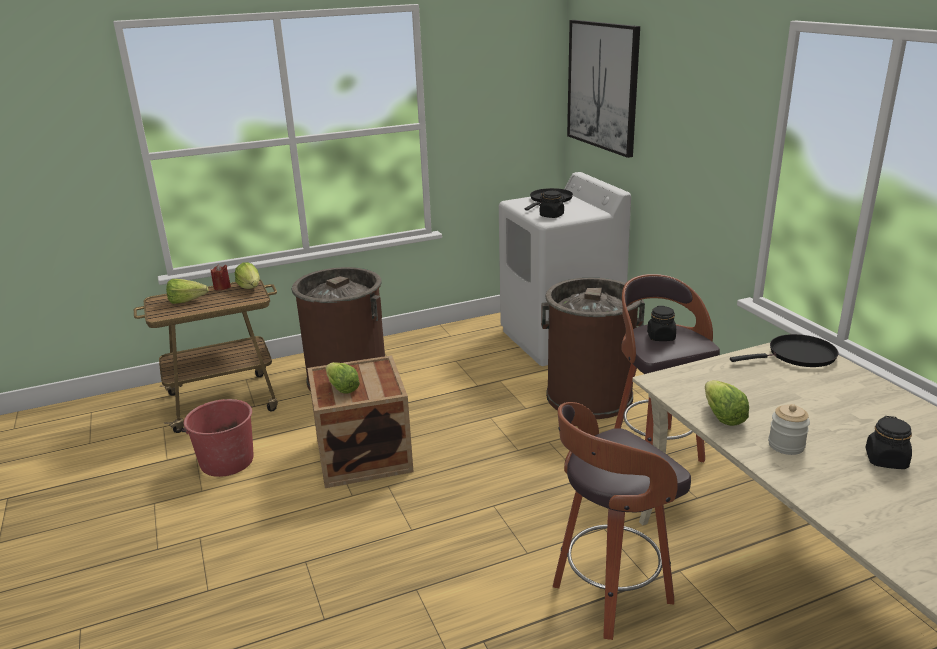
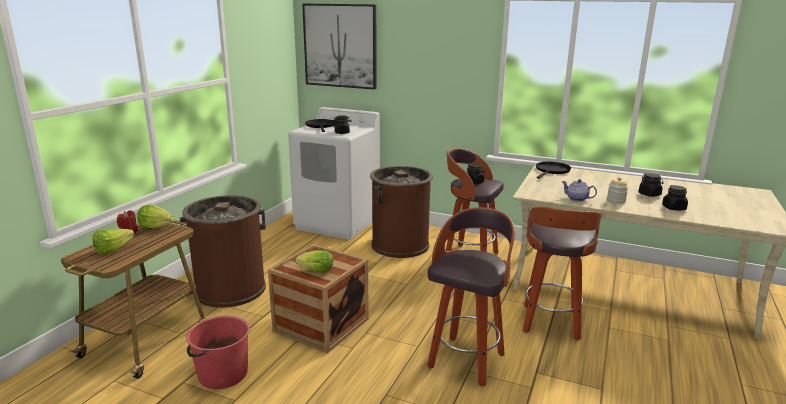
camera: 45 degrees left, 5 degrees down
lettuce [705,380,749,426] -> teapot [561,179,597,202]
none -> stool [427,207,515,387]
none -> black jar [662,185,688,210]

